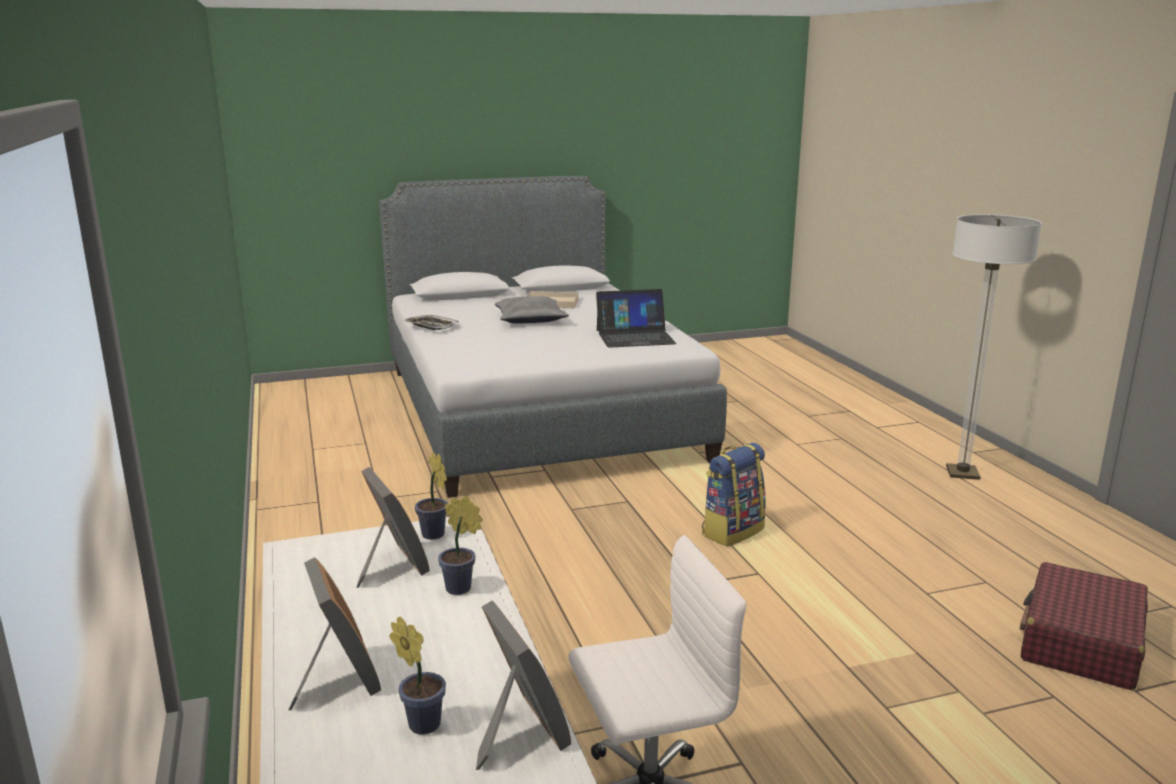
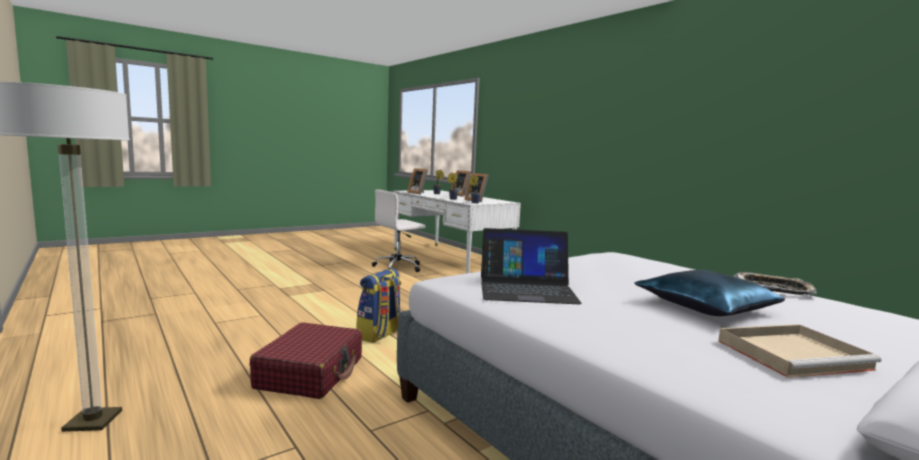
camera: 160 degrees right, 10 degrees down
grey pillow [495,296,569,323] -> blue pillow [634,270,785,316]
laptop [596,289,677,348] -> laptop turned 150 degrees counterclockwise [481,228,582,304]
red suitcase [1020,562,1148,690] -> red suitcase moved to [250,322,362,399]

